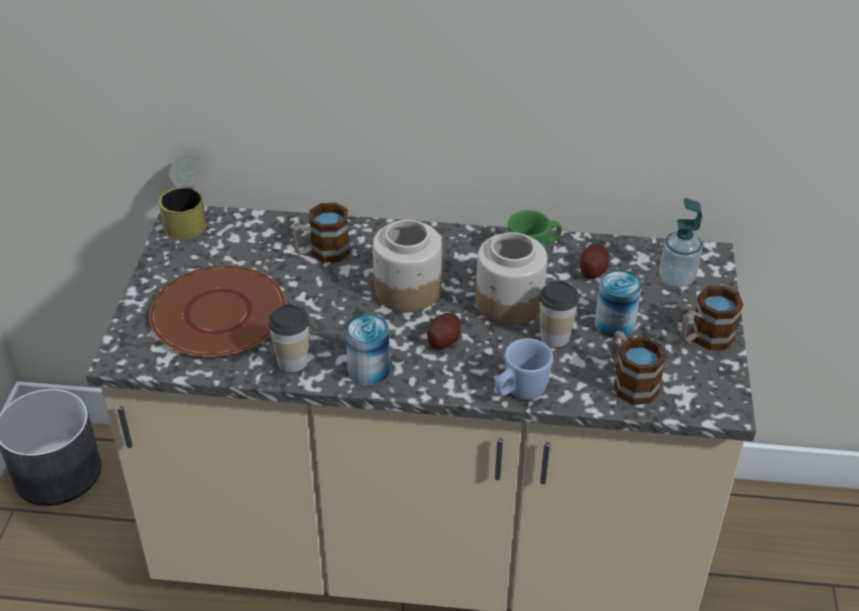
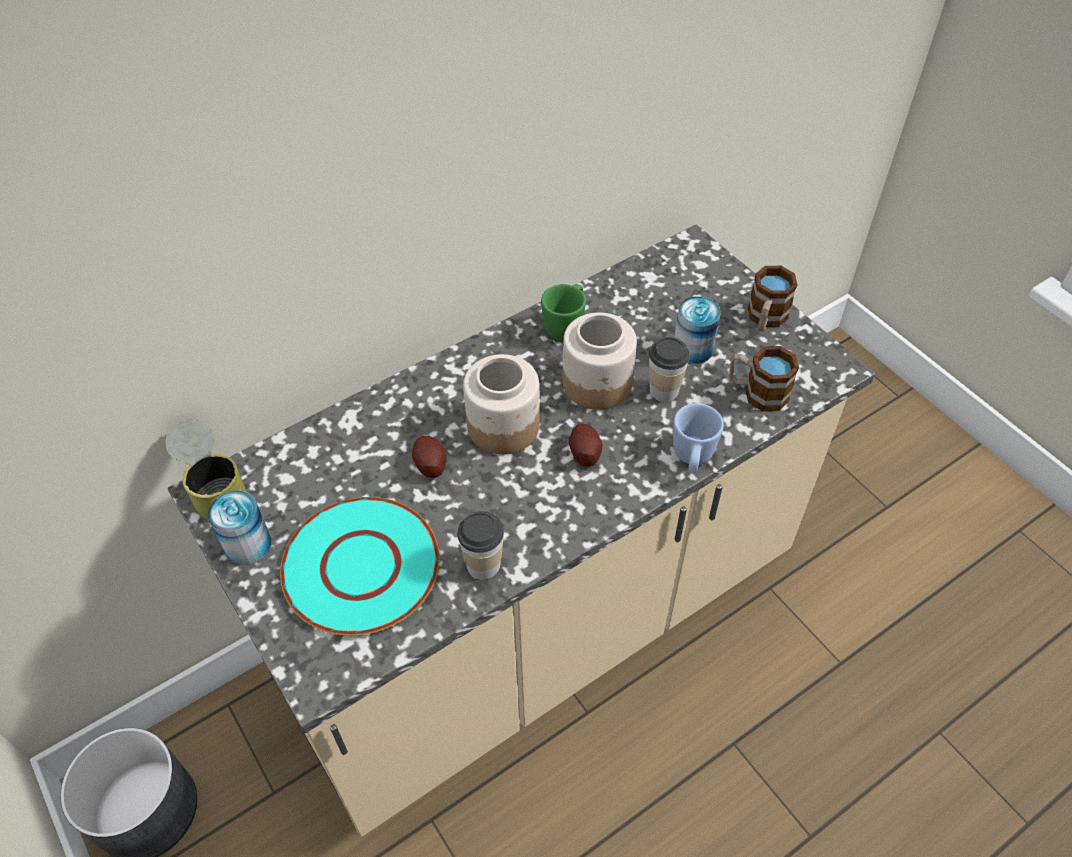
camera: 40 degrees left, 10 degrees up
brown plate [149,265,286,357] -> turquoise plate [280,497,440,636]
mug [292,203,350,263] -> none
can [345,314,390,385] -> can moved to [208,490,271,565]
potato [580,244,609,279] -> potato moved to [412,436,447,478]
soap dispenser [659,198,702,287] -> none

